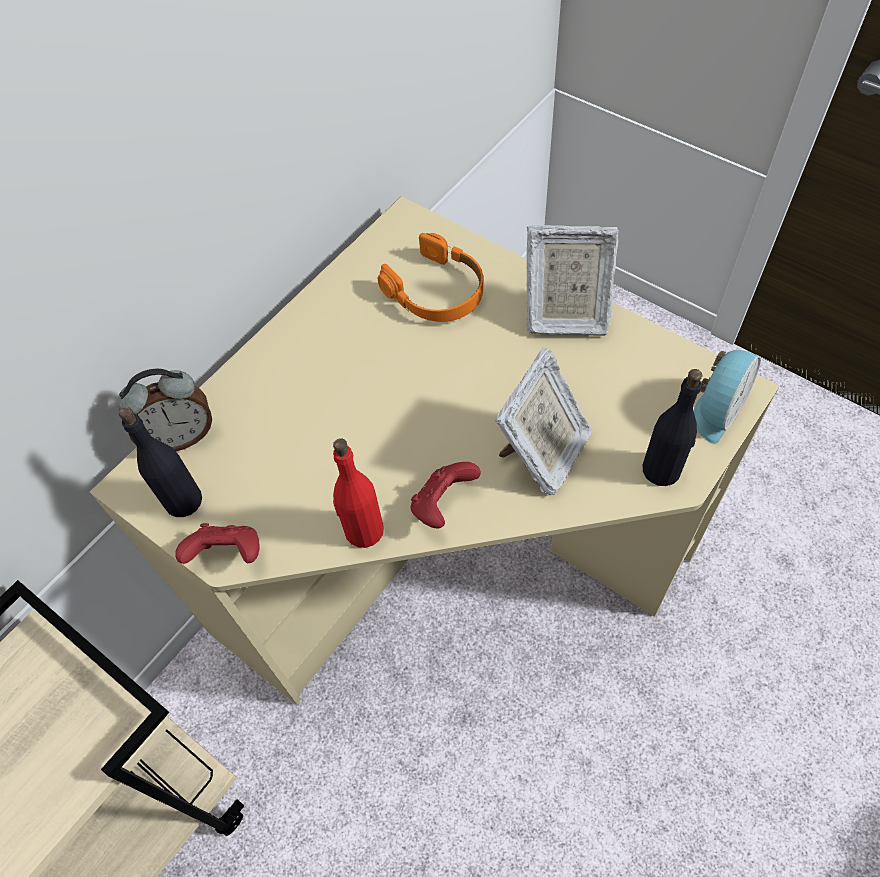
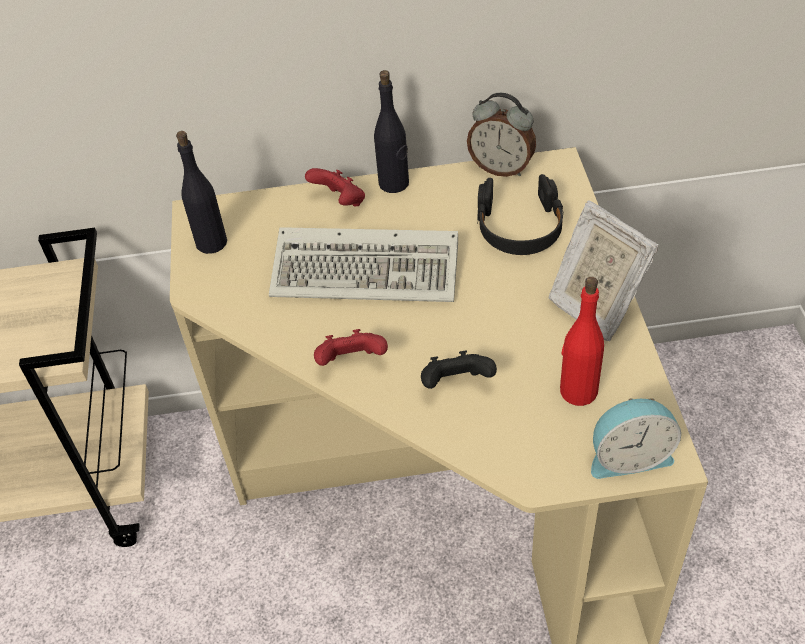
camera: 45 degrees right, 10 degrees down
alarm clock [117,369,212,451] -> alarm clock moved to [467,93,536,177]
red game controller [175,523,259,564] -> red game controller moved to [305,168,365,207]
red bottle [333,439,384,548] -> red bottle moved to [560,277,604,406]
orange headphones [378,233,483,322] -> black headphones [478,174,563,255]
picture frame [495,348,593,496] -> black game controller [421,350,497,389]
black bottle [643,369,702,486] -> black bottle moved to [374,70,409,193]
none -> keyboard [269,227,458,302]

